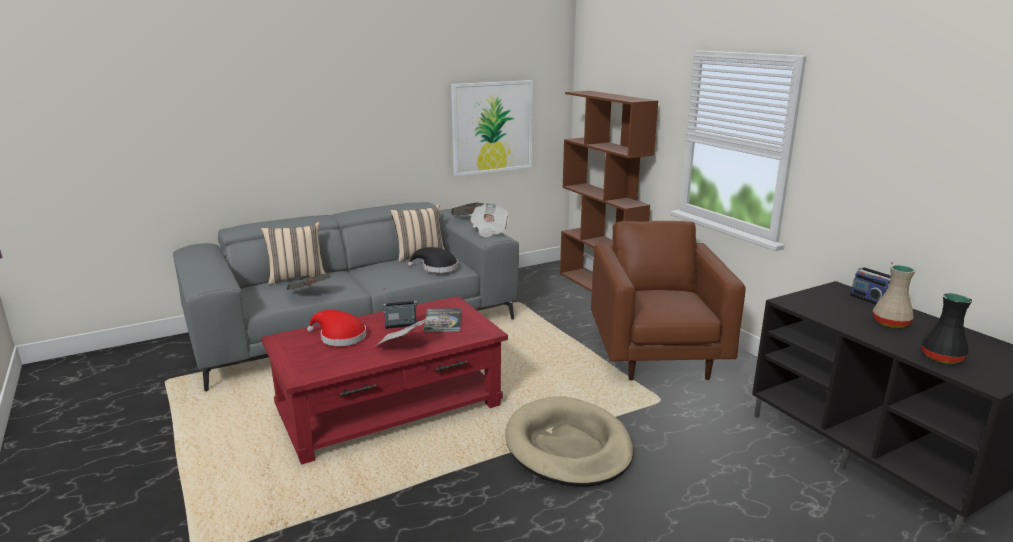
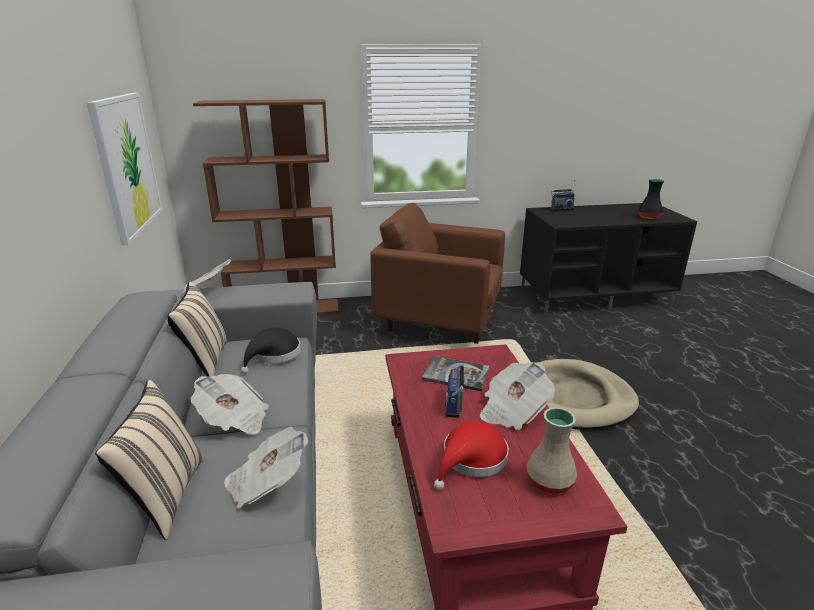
camera: 70 degrees left, 5 degrees up
newspaper [470,203,510,237] -> newspaper moved to [190,374,269,435]
beige vase [873,265,916,328] -> beige vase moved to [526,407,577,494]

